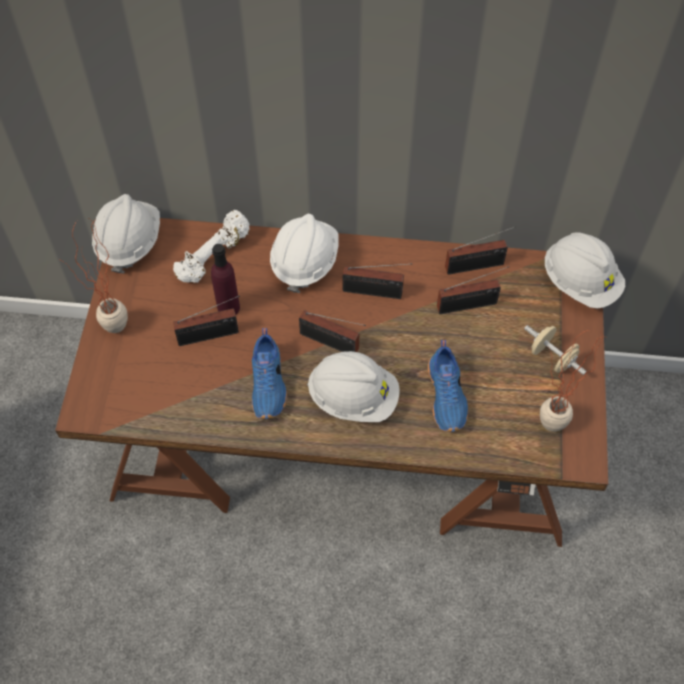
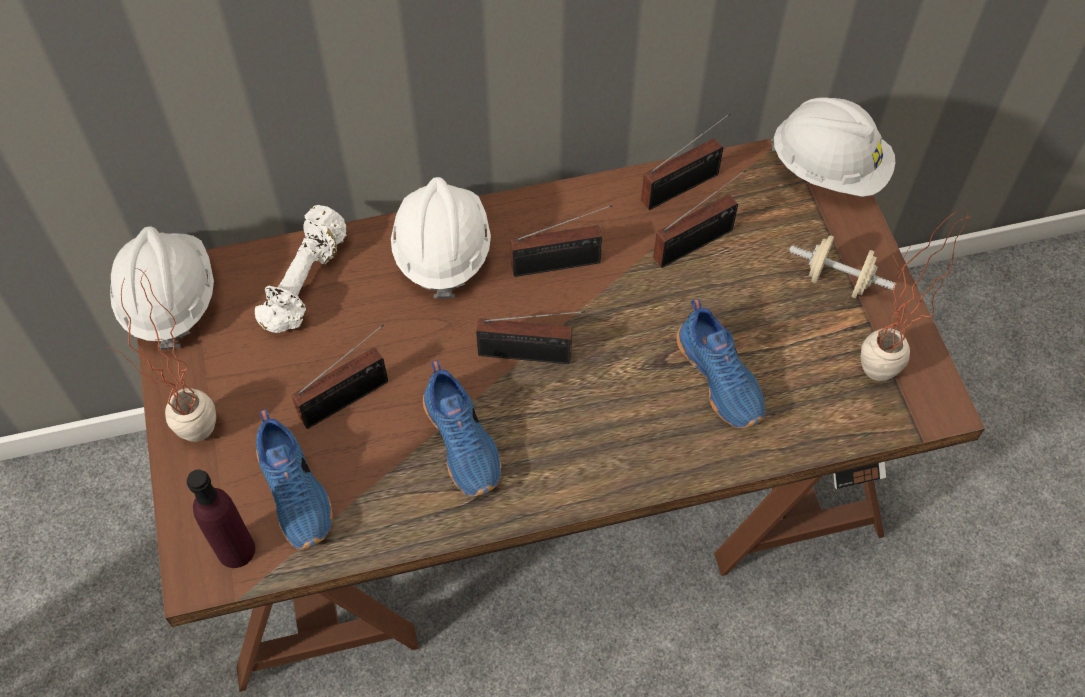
camera: 20 degrees left, 0 degrees up
purple bottle [211,244,240,314] -> purple bottle moved to [187,469,255,568]
white hard hat [307,351,400,422] -> none
none -> blue shoe [256,409,333,549]

